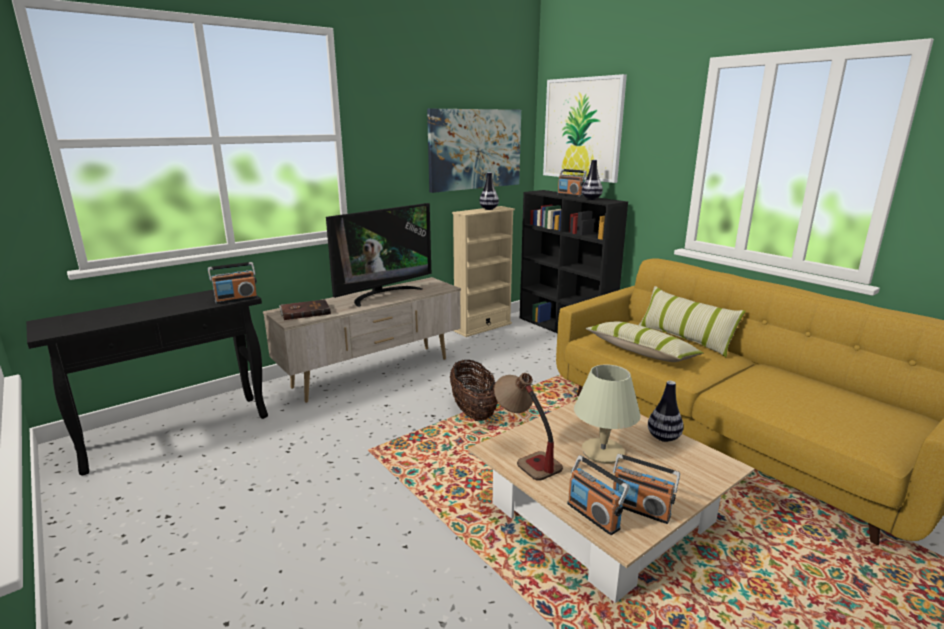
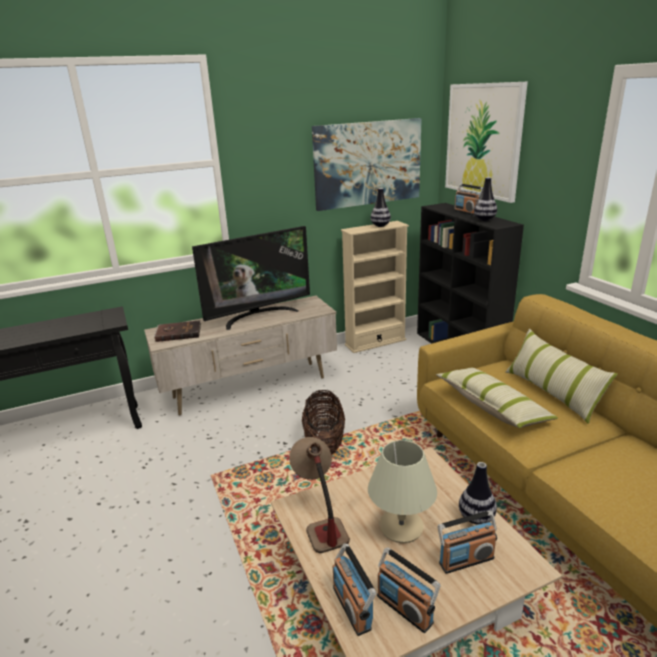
camera: 15 degrees right, 5 degrees up
radio [208,262,258,304] -> radio moved to [438,510,497,574]

